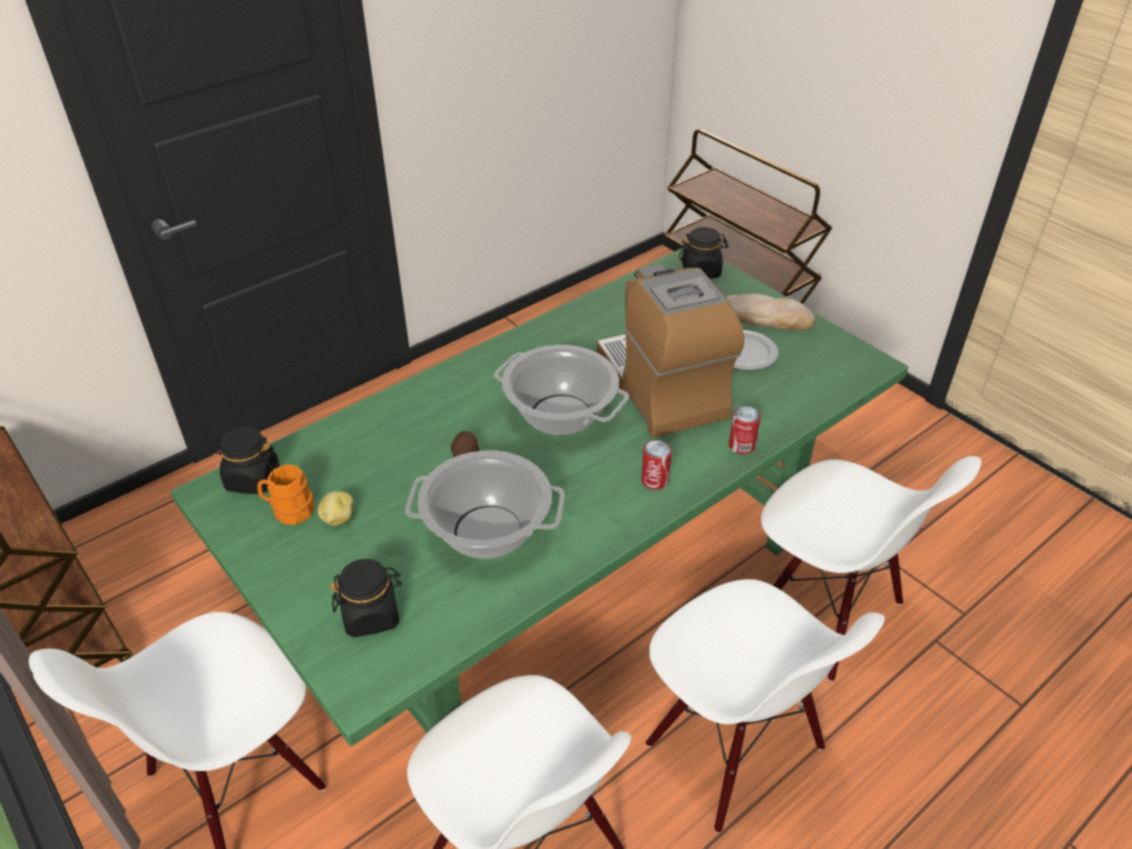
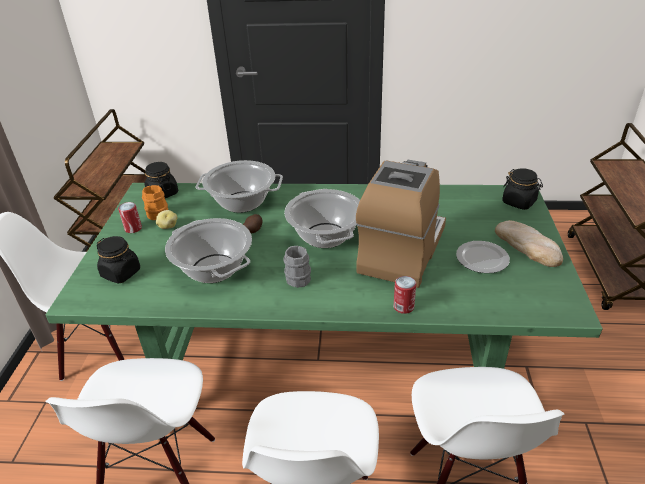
camera: 45 degrees right, 5 degrees down
can [641,440,672,490] -> can moved to [118,202,142,233]
none -> cooking pot [196,160,283,213]
none -> grey mug [283,246,311,288]

